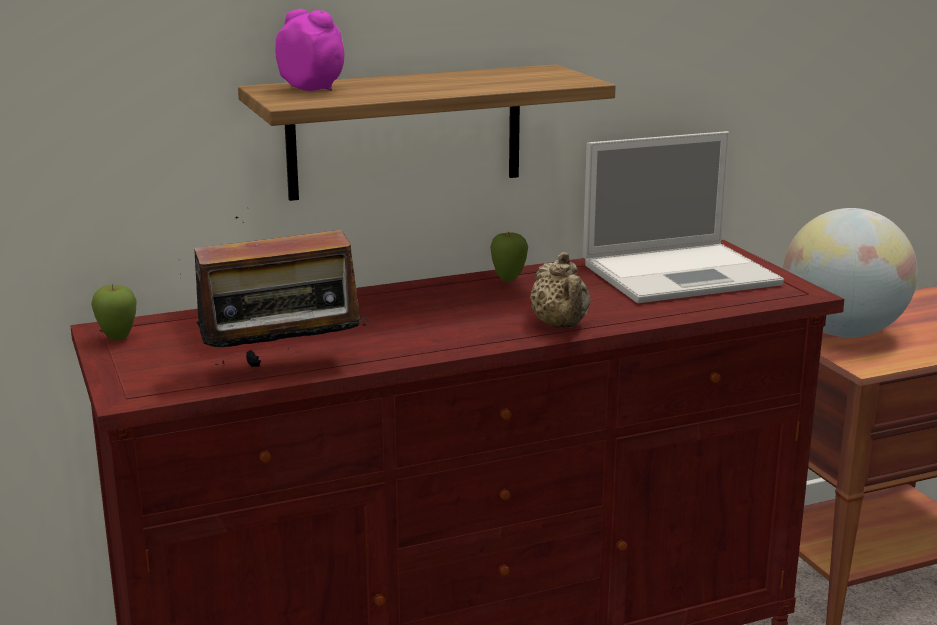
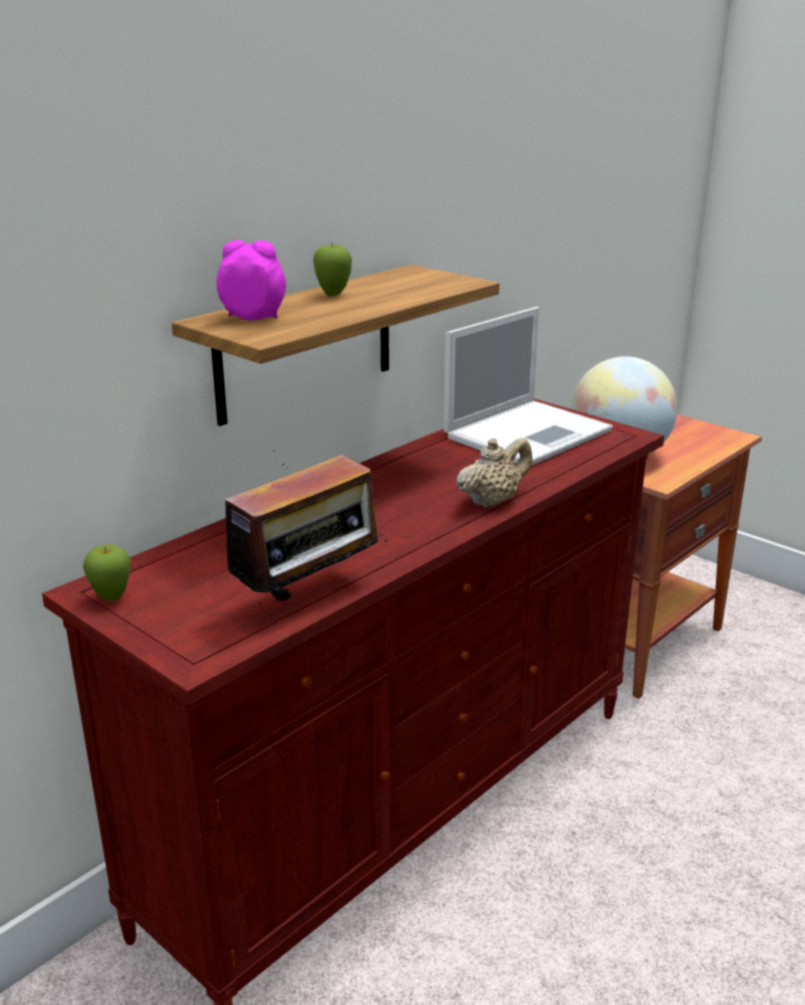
camera: 25 degrees left, 5 degrees up
apple [490,232,528,282] -> apple moved to [313,243,352,296]
beige teapot [530,252,591,328] -> beige teapot turned 90 degrees counterclockwise [456,438,532,508]

